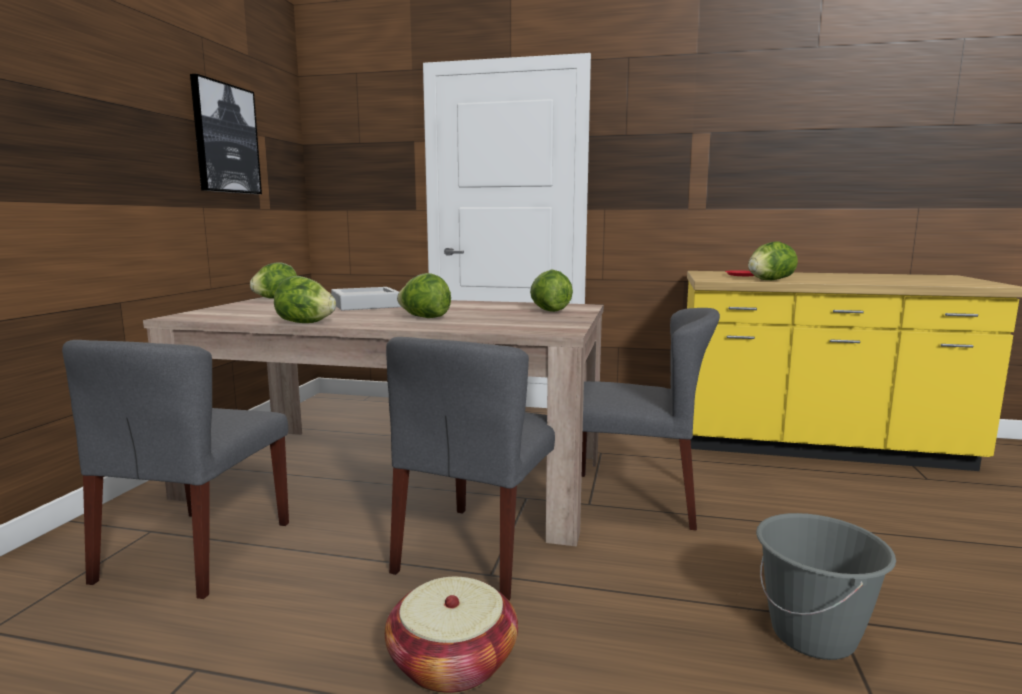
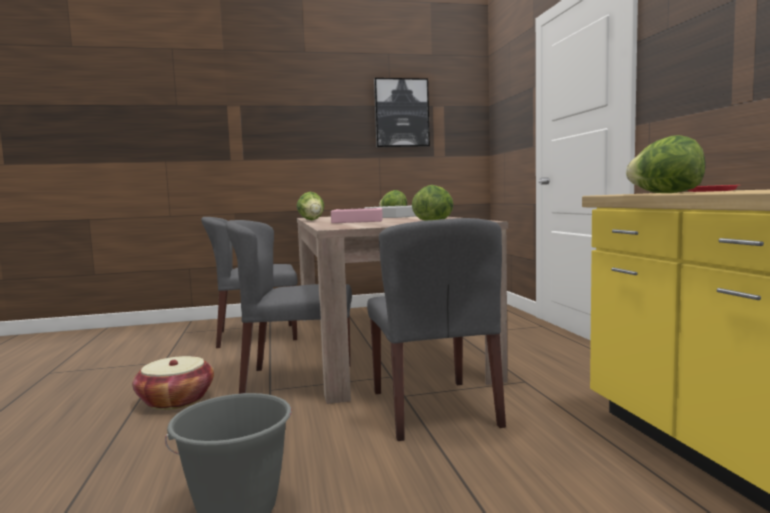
camera: 65 degrees right, 5 degrees down
lettuce [397,273,451,318] -> pink tray [331,208,383,223]

